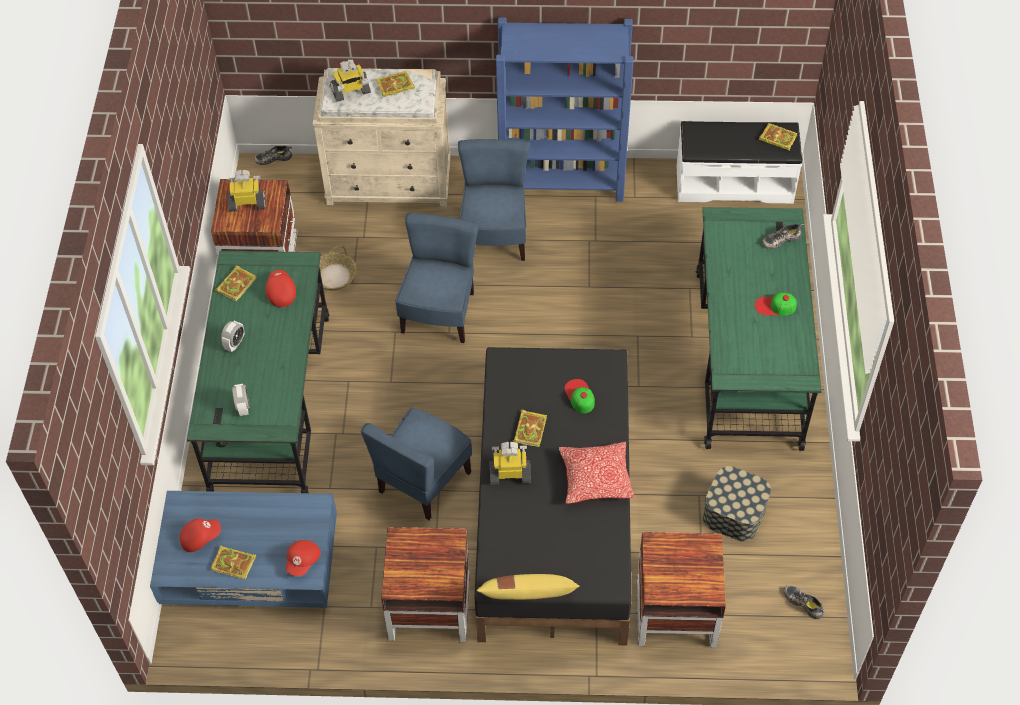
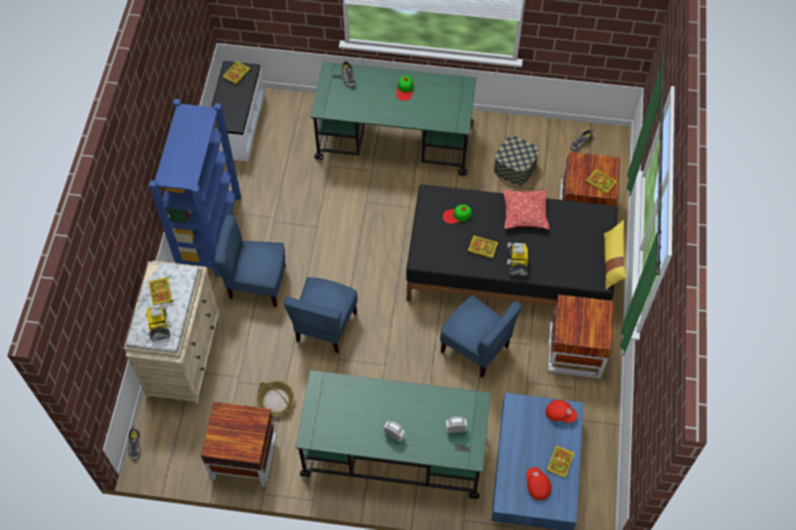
camera: 85 degrees left, 5 degrees up
book [215,265,256,302] -> book moved to [586,169,616,194]
toy robot [227,170,266,212] -> none
red cap [266,270,296,307] -> none
blue chair [395,213,478,343] -> blue chair turned 90 degrees counterclockwise [284,277,358,353]

